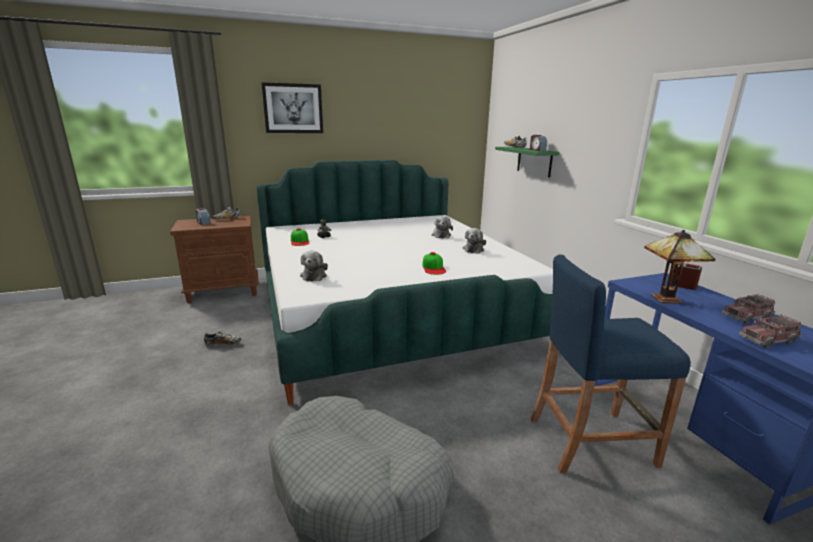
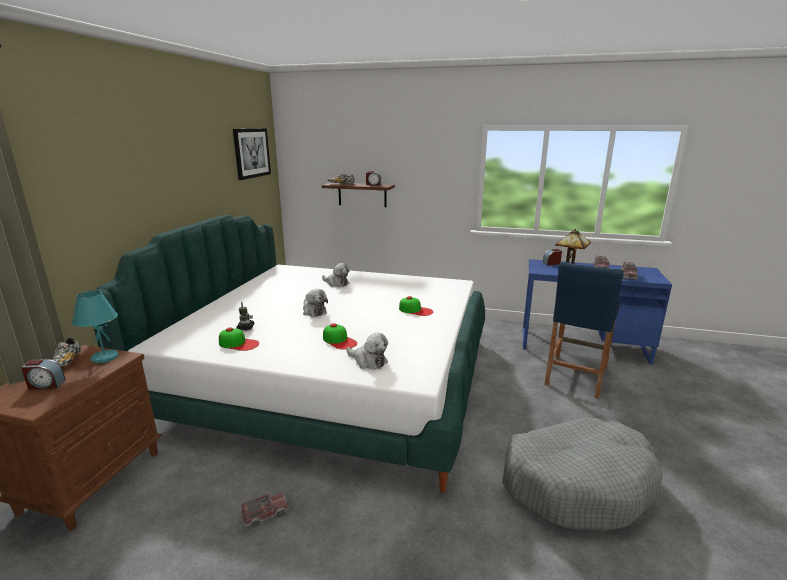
camera: 55 degrees left, 0 degrees up
shoe [204,332,242,346] -> toy truck [240,493,289,528]
picture [261,82,323,133] -> picture moved to [233,129,271,180]
plush toy [463,228,486,254] -> plush toy moved to [303,289,328,317]
green shelf [495,147,560,177] -> brown shelf [322,182,395,207]
none -> turquoise table lamp [72,290,119,363]
none -> cap [323,323,357,350]

